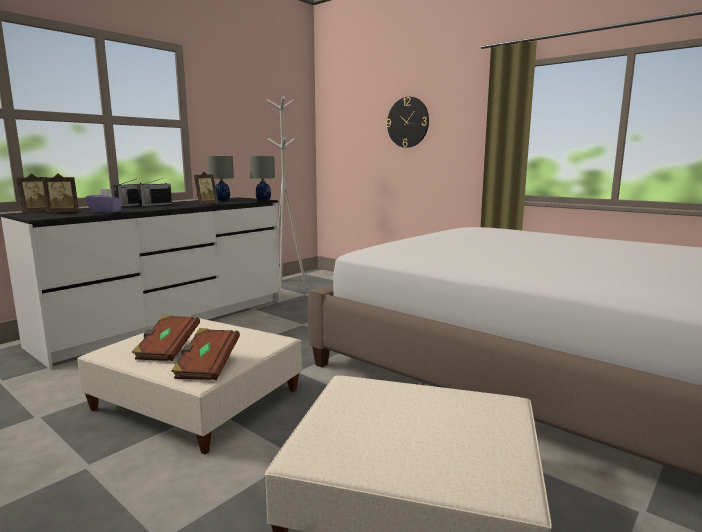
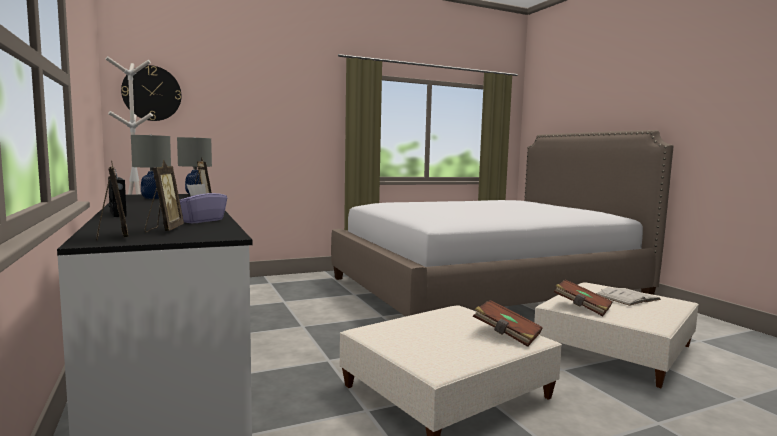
camera: 65 degrees left, 5 degrees down
brown book [132,314,200,361] -> brown book moved to [554,280,612,316]
radio [137,178,172,206] -> none
wall clock [386,97,429,148] -> wall clock moved to [121,65,182,121]
none -> white book [596,287,661,306]

